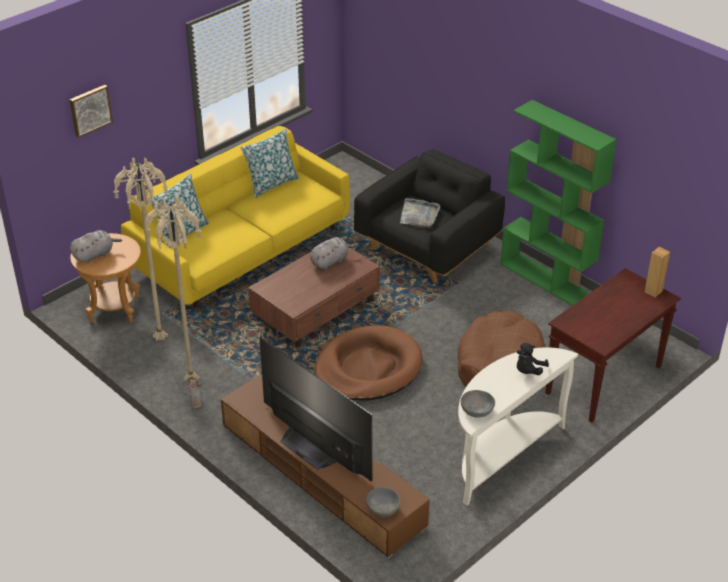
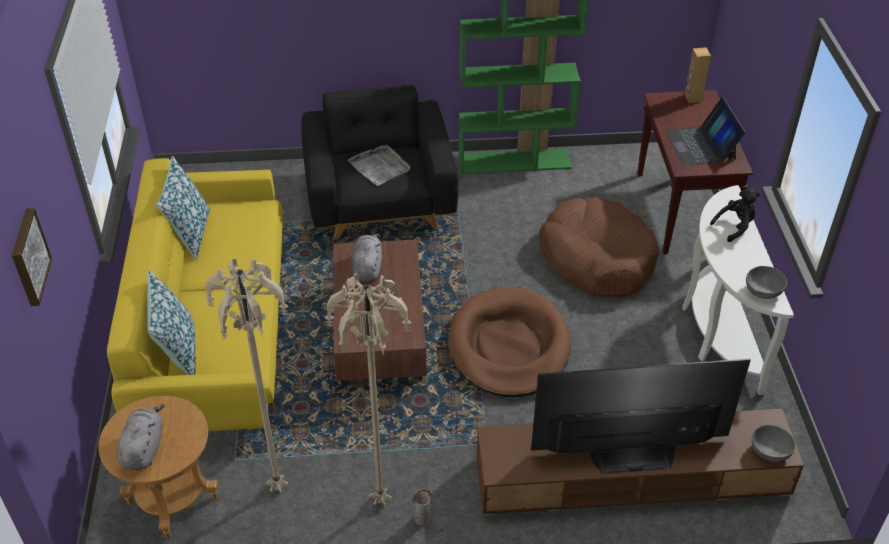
camera: 50 degrees left, 5 degrees up
black plush toy [517,343,549,375] -> black plush toy turned 105 degrees counterclockwise [710,188,760,242]
none -> laptop [665,97,746,166]

